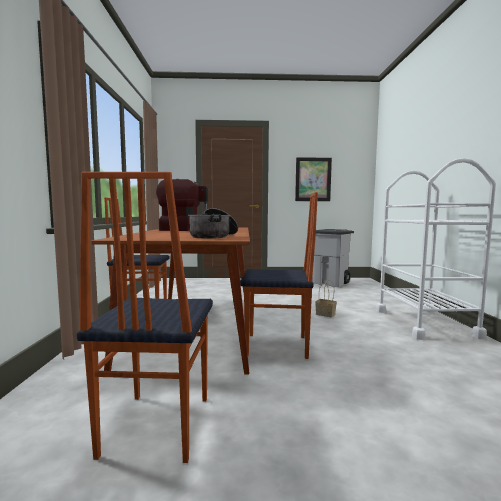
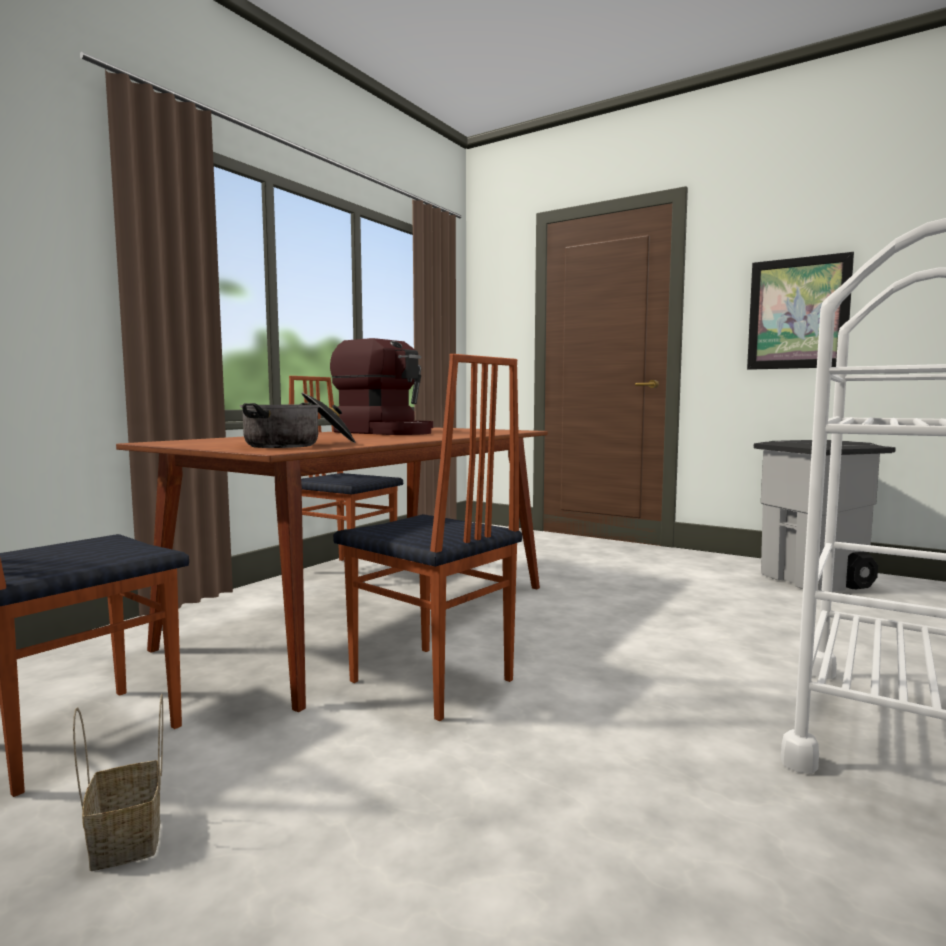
camera: 35 degrees right, 0 degrees up
basket [315,280,337,317] -> basket moved to [73,694,163,871]

